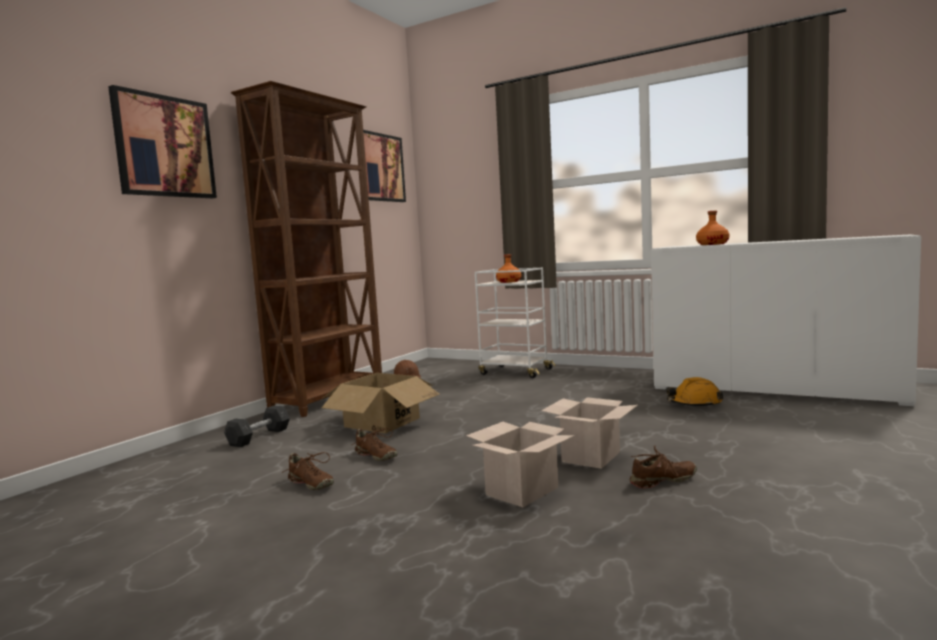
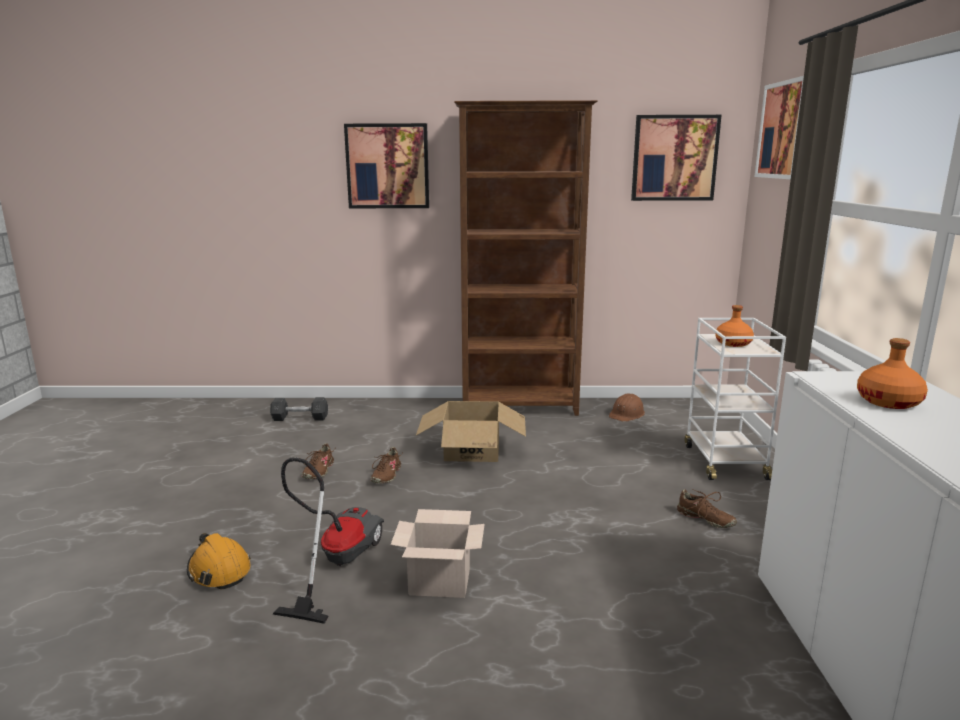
camera: 60 degrees right, 10 degrees up
grey dumbbell [224,405,290,447] -> grey dumbbell moved to [270,397,328,421]
cardboard box [466,422,575,507] -> vacuum cleaner [273,457,384,624]
brown shoe [630,445,697,488] -> brown shoe moved to [677,489,737,528]
orange hard hat [667,377,723,407] -> orange hard hat moved to [187,533,251,590]
none -> picture [755,76,804,179]

